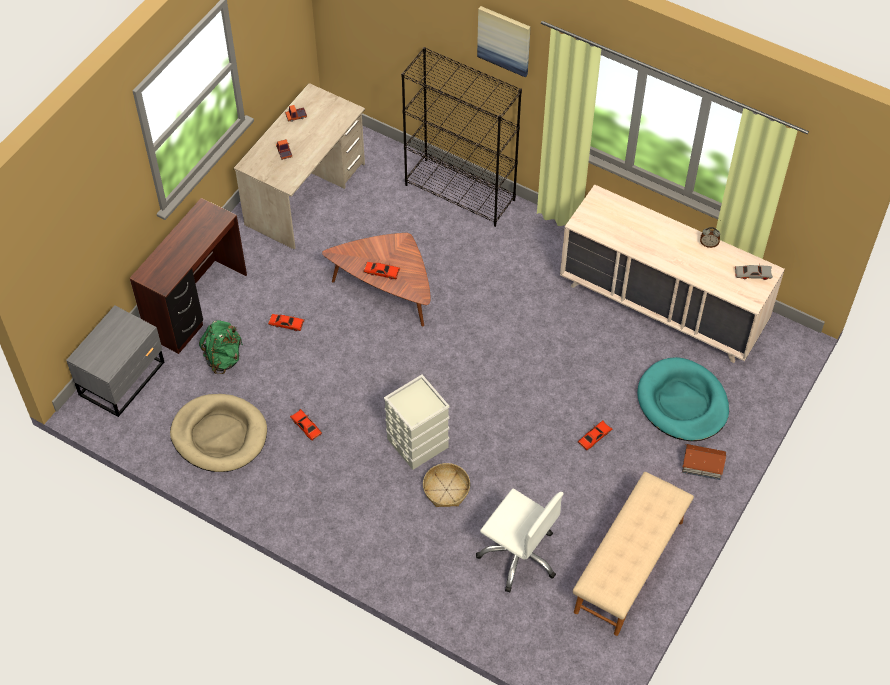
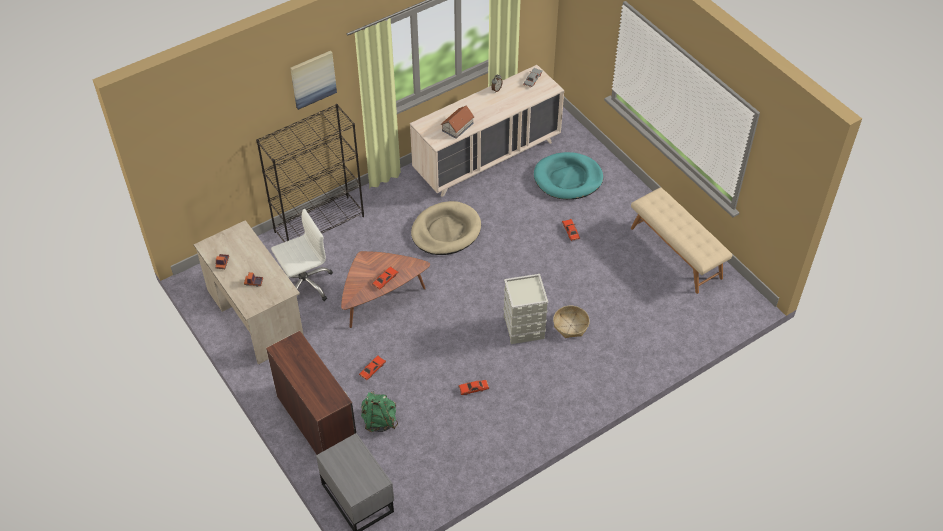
camera: 65 degrees left, 5 degrees down
beige dog bed [170,394,267,472] -> beige dog bed moved to [411,201,481,255]
white office chair [476,488,564,592] -> white office chair moved to [271,209,333,301]
toy house [682,444,726,480] -> toy house moved to [441,106,474,139]

